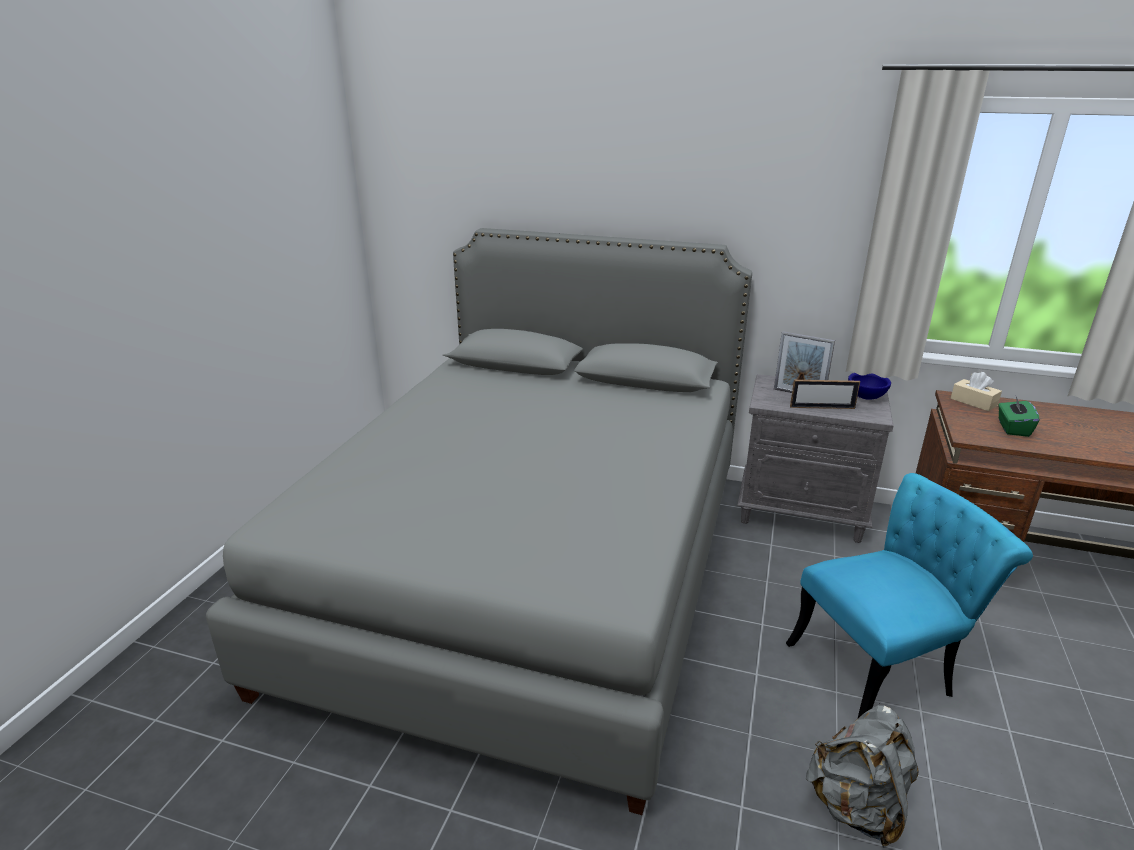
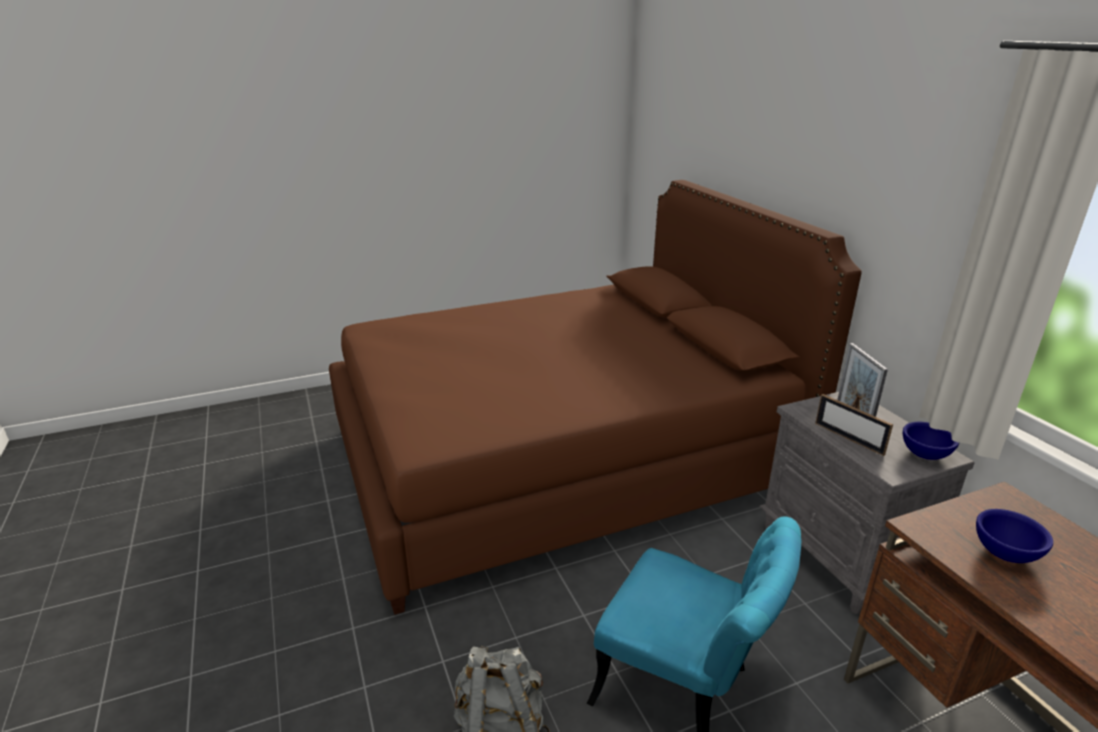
camera: 50 degrees right, 0 degrees up
grey bed [206,228,752,815] -> brown bed [329,180,862,615]
beige tissue box [951,372,1002,411] -> none
green tissue box [998,397,1039,437] -> blue bowl [976,509,1053,563]

